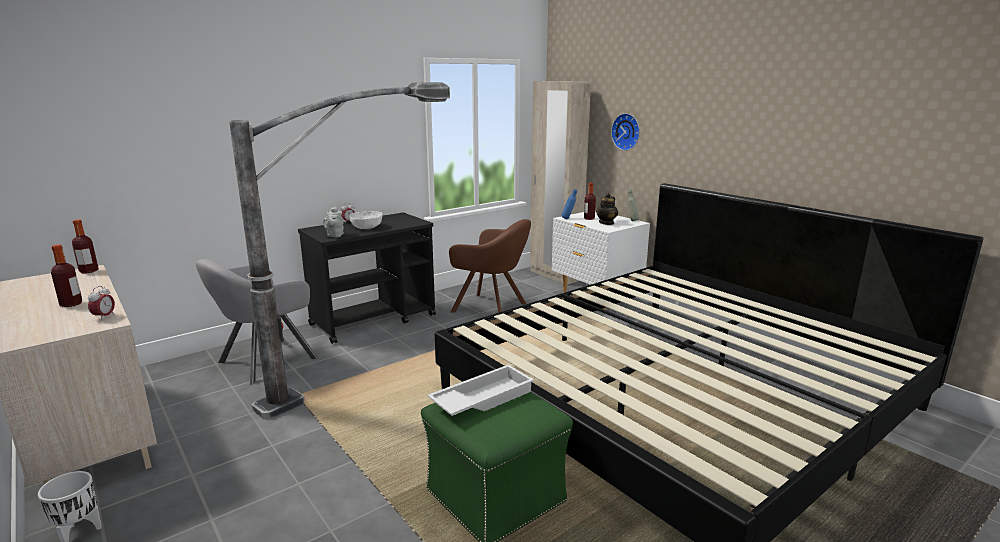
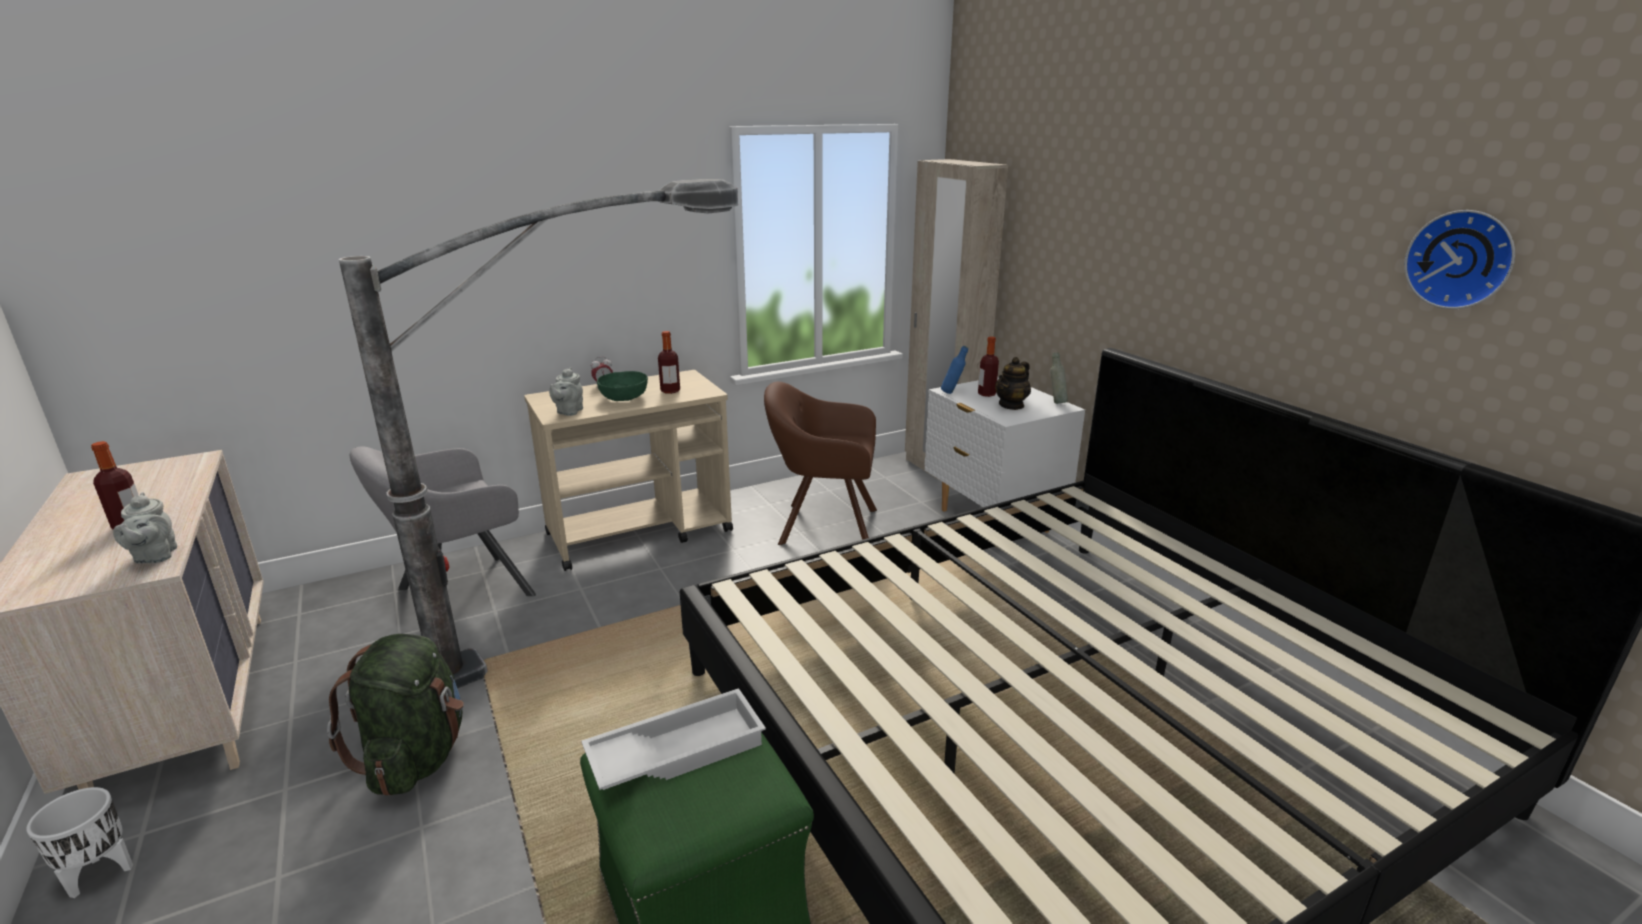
camera: 10 degrees right, 5 degrees up
bottle [72,219,99,273] -> bottle moved to [658,331,680,394]
alarm clock [88,286,115,321] -> grey teapot [113,492,177,564]
black cart [298,213,436,344] -> beige cart [524,370,733,571]
white bowl [349,211,382,229] -> green bowl [597,371,648,401]
brown armchair [449,219,531,313] -> brown armchair turned 150 degrees clockwise [764,382,877,545]
wall clock [611,113,640,151] -> wall clock moved to [1404,210,1515,309]
none -> green backpack [327,634,464,796]

